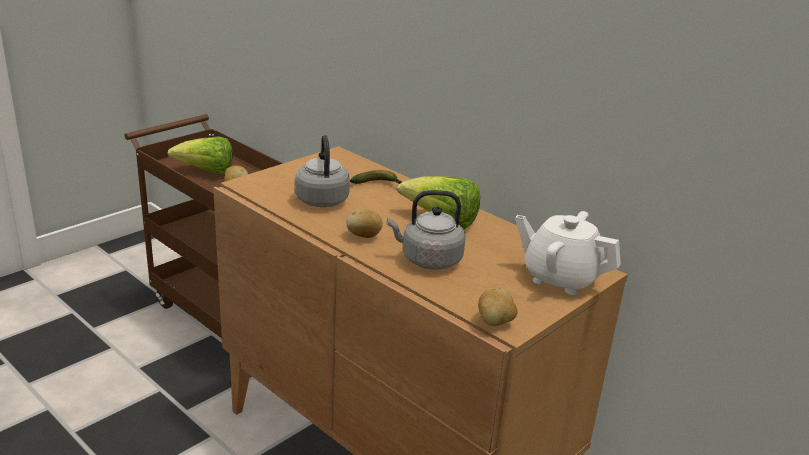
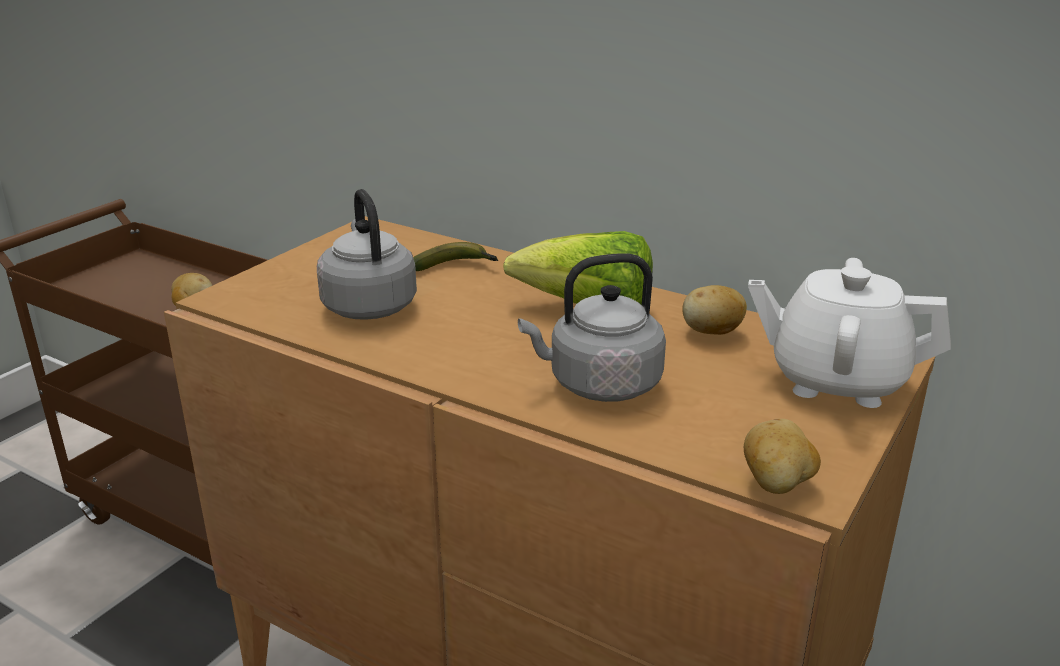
camera: 10 degrees left, 0 degrees up
lettuce [167,136,233,174] -> none
potato [346,209,383,238] -> potato moved to [682,285,747,335]

